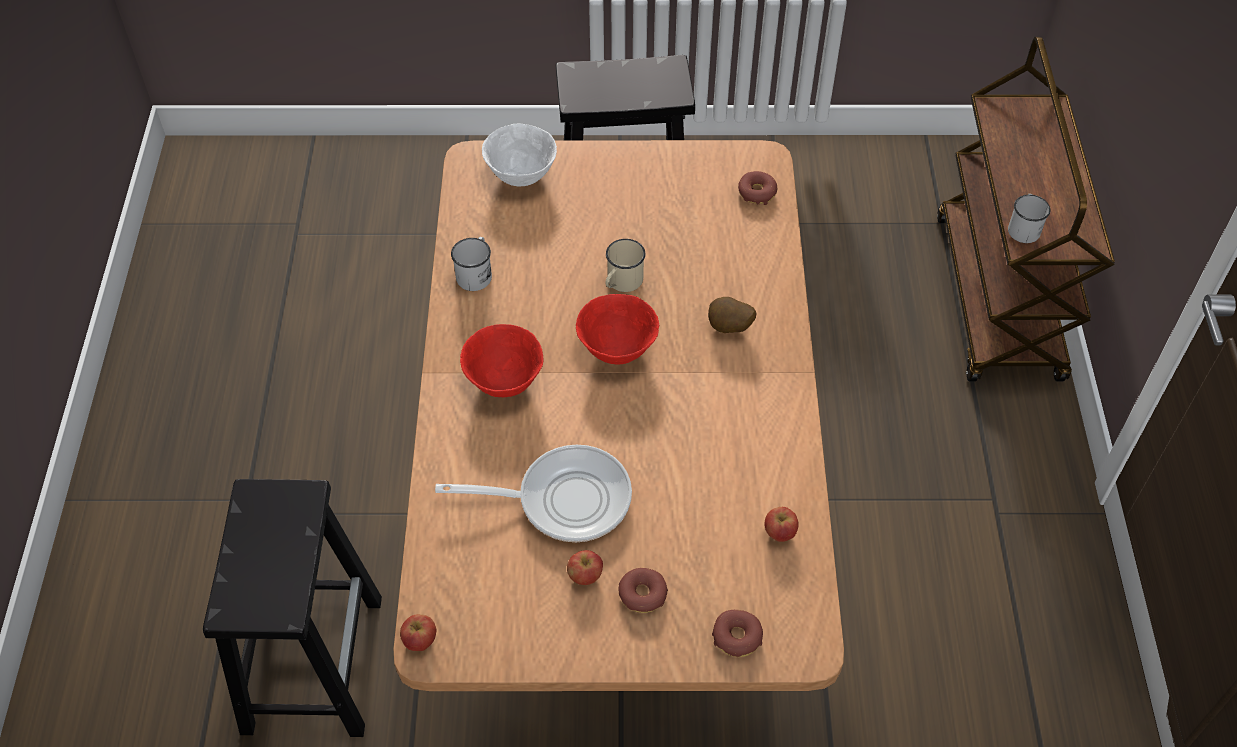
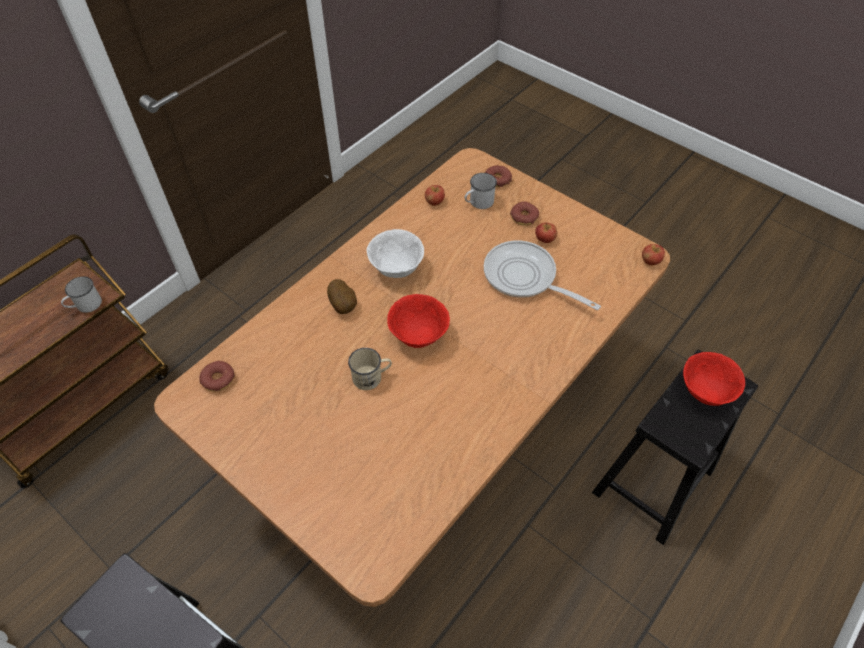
camera: 140 degrees left, 0 degrees up
white mug [451,237,492,291] -> white mug moved to [465,173,497,209]
red bowl [460,324,543,397] -> red bowl moved to [683,352,745,406]
white bowl [482,124,557,186] -> white bowl moved to [367,229,424,278]

